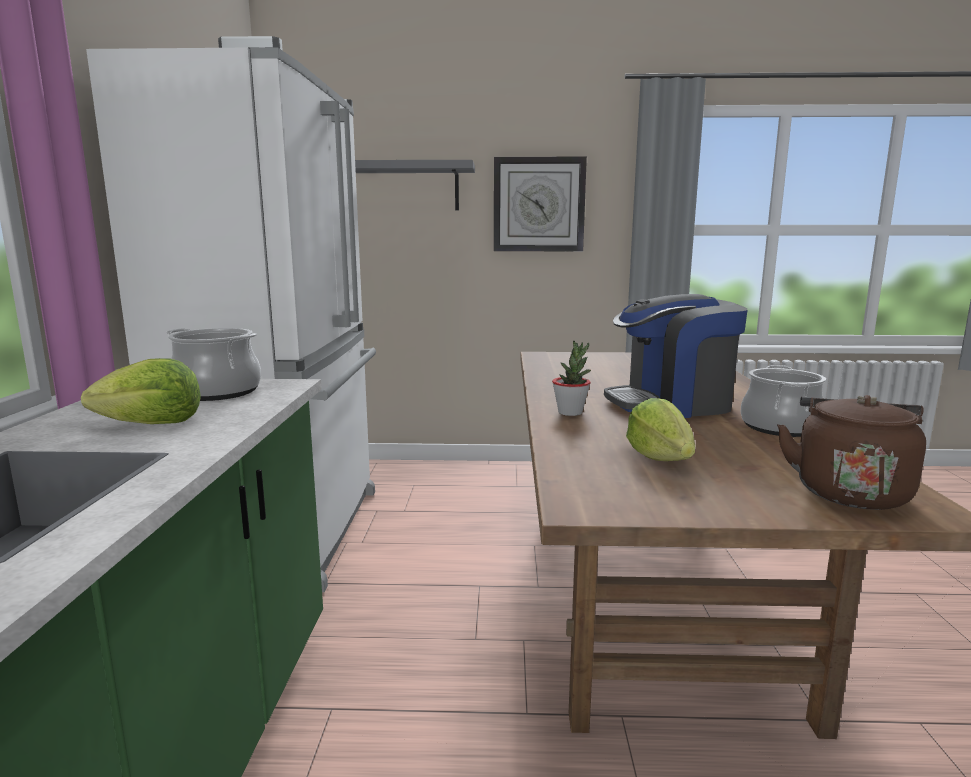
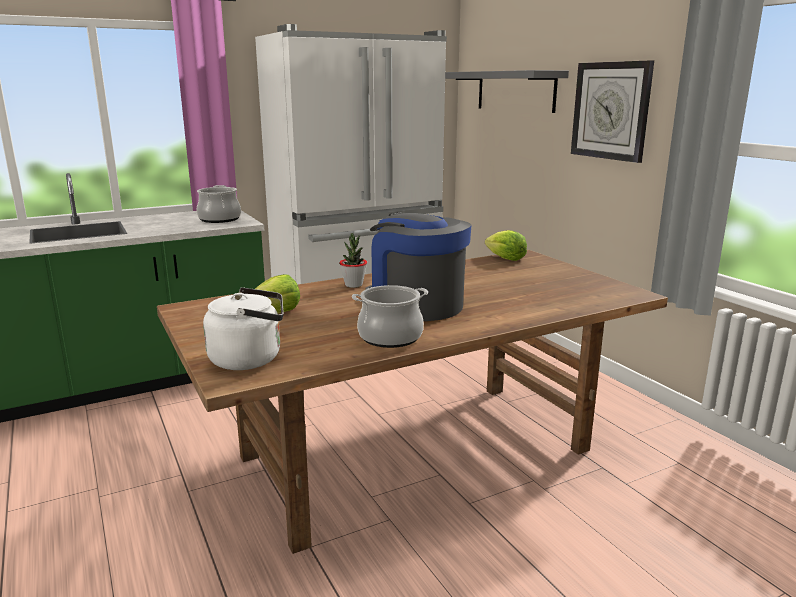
camera: 60 degrees right, 5 degrees up
lettuce [81,358,201,424] -> lettuce moved to [485,230,527,261]
brown kettle [777,395,926,510] -> white kettle [203,287,284,370]

